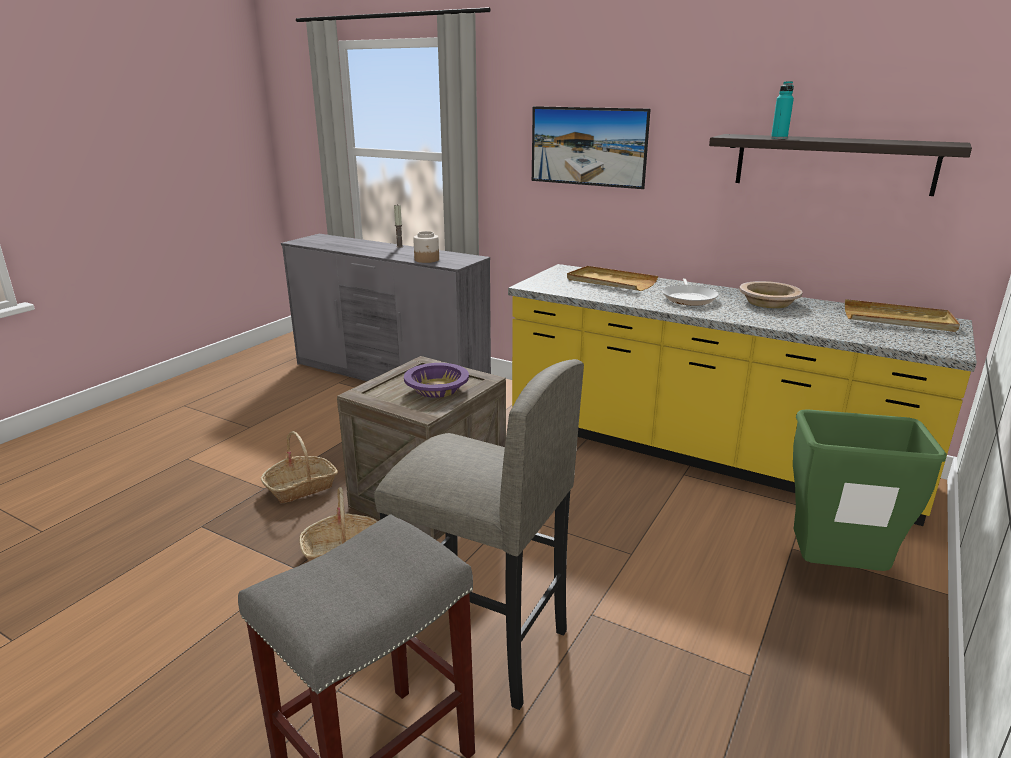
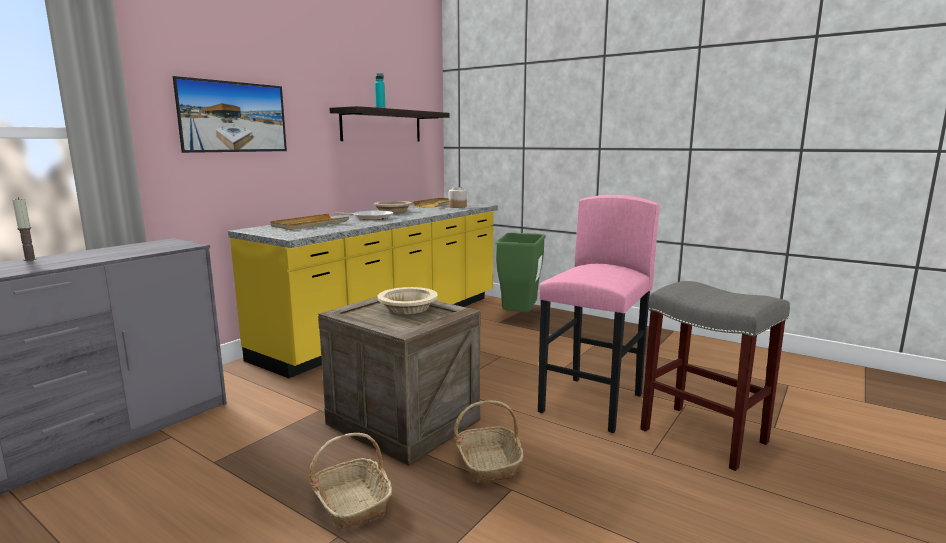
camera: 85 degrees left, 10 degrees down
grey stool [374,359,584,710] -> pink stool [538,195,660,433]
purple bowl [404,363,469,398] -> beige bowl [378,287,438,314]
jar [413,231,439,263] -> jar moved to [449,187,467,208]

